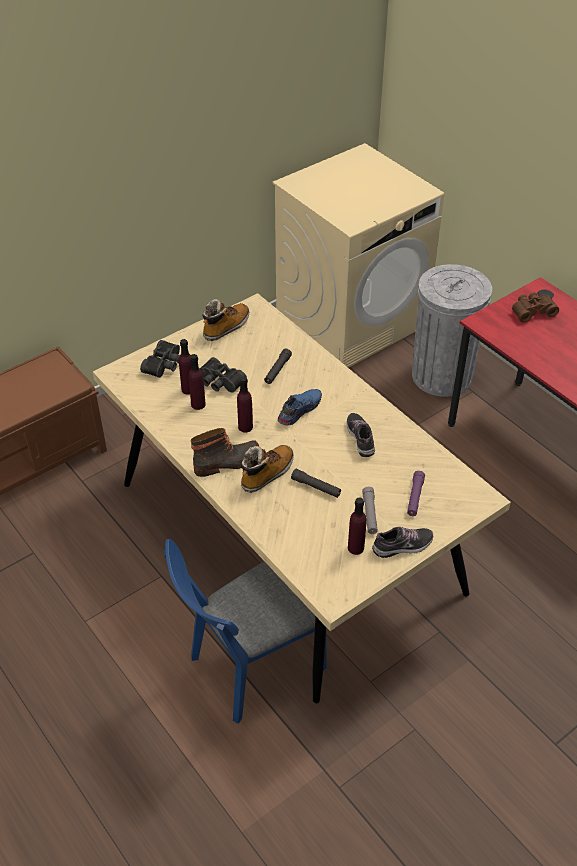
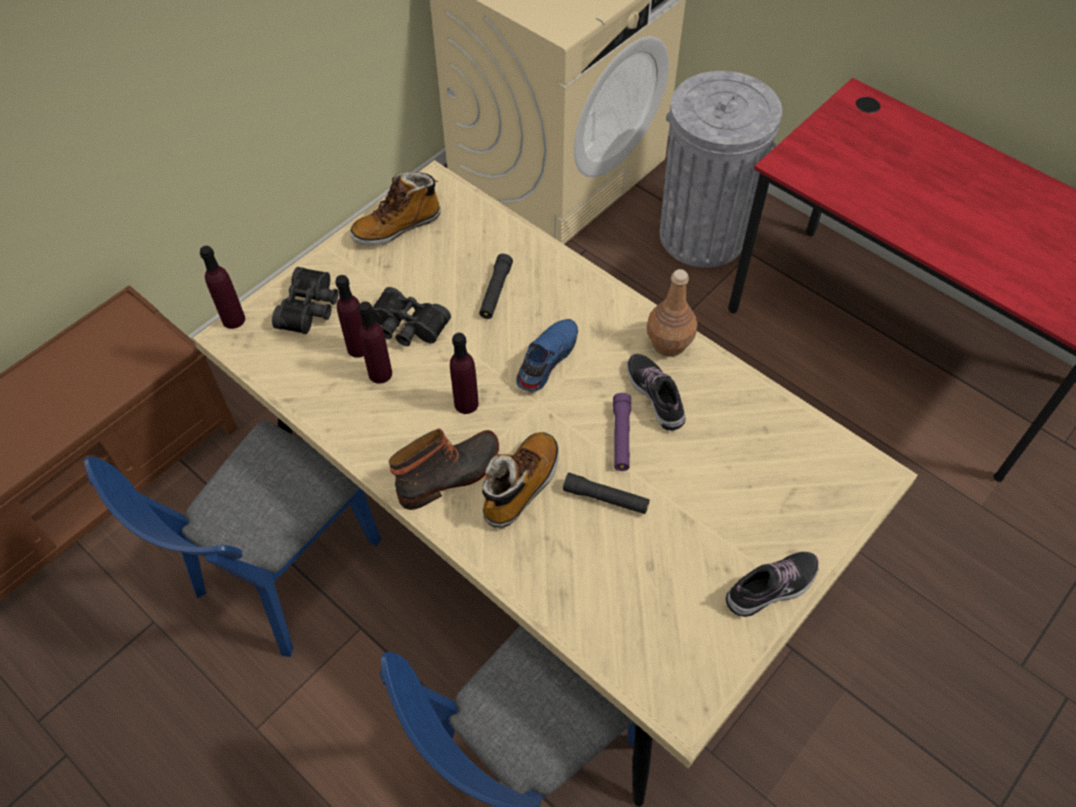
camera: 10 degrees left, 10 degrees up
boot [202,299,250,341] -> boot turned 150 degrees counterclockwise [350,172,440,246]
purple bottle [348,498,366,555] -> purple bottle moved to [200,246,245,329]
grey flashlight [362,487,378,534] -> none
purple flashlight [407,471,425,516] -> purple flashlight moved to [613,393,631,471]
brown binoculars [512,292,559,323] -> none
none -> blue chair [84,421,381,657]
none -> brown bottle [647,269,697,357]

